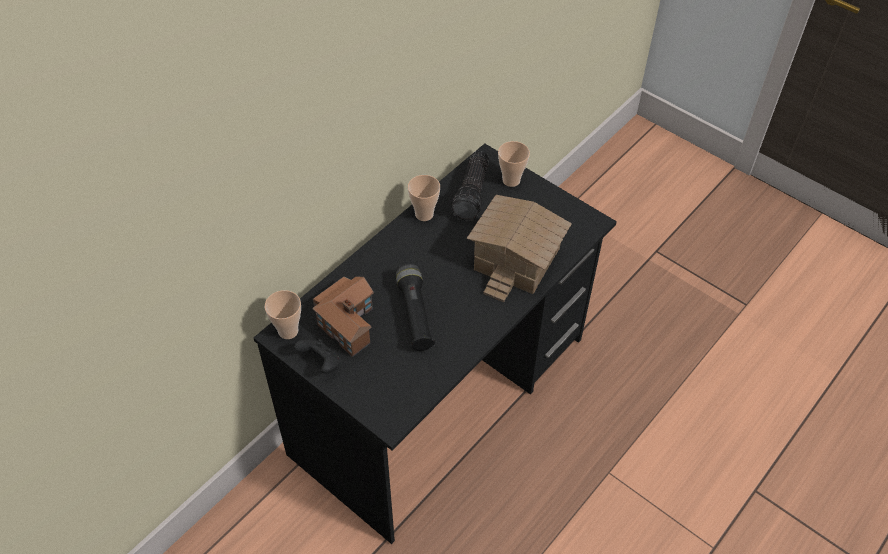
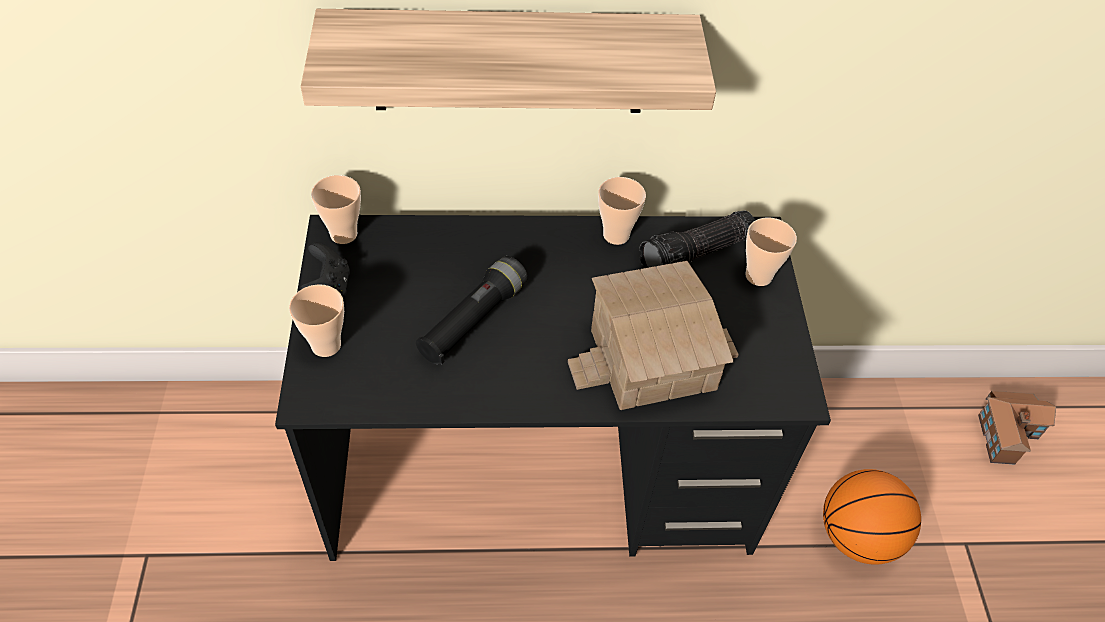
camera: 45 degrees right, 0 degrees up
toy house [312,277,374,357] -> toy house moved to [978,391,1056,465]
none -> cup [289,284,344,357]
none -> shelf [301,9,716,113]
none -> basketball [823,469,921,565]

